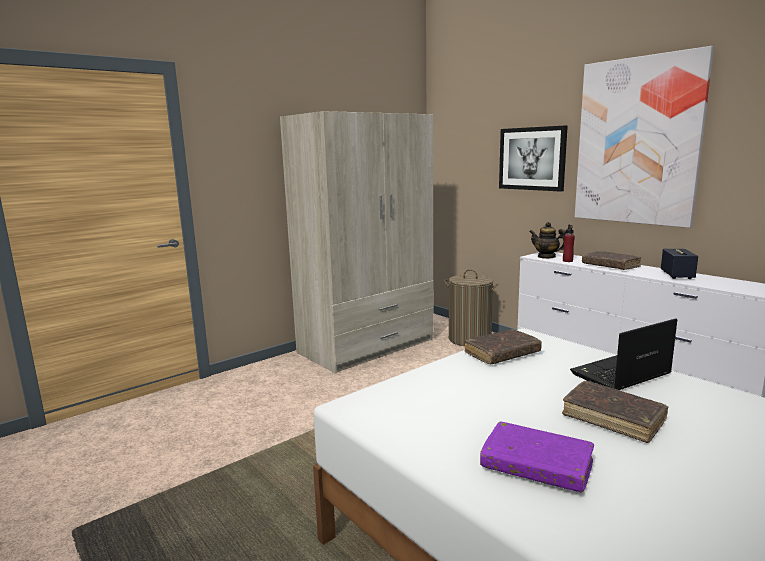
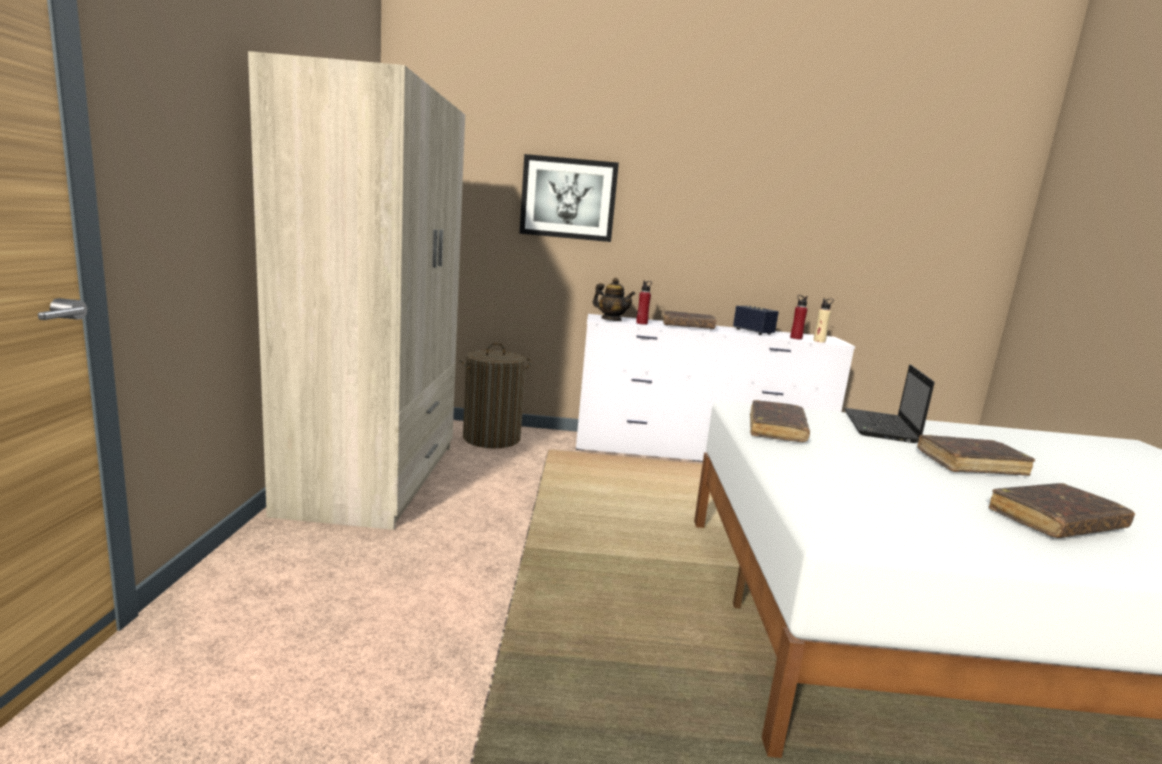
camera: 50 degrees left, 0 degrees up
purple book [480,421,594,493] -> brown book [989,483,1135,538]
teapot [529,222,566,259] -> teapot turned 135 degrees counterclockwise [593,278,635,321]
picture [575,46,714,228] -> none
none -> red bottle [790,295,807,340]
none -> beige bottle [813,298,834,343]

